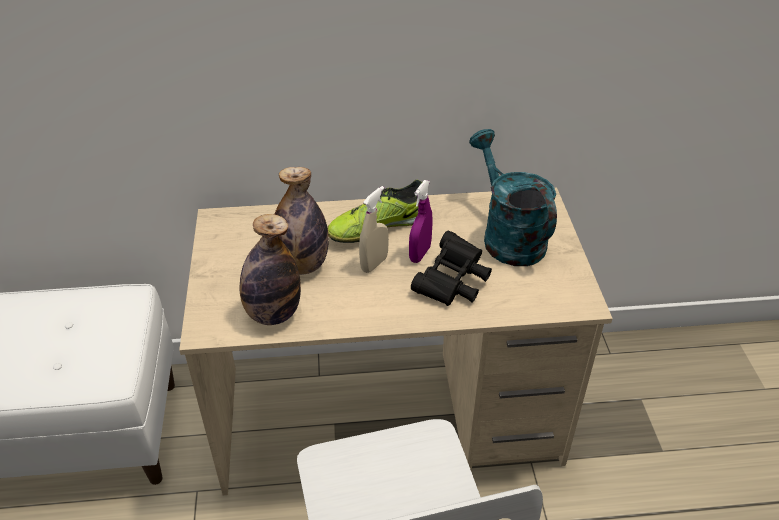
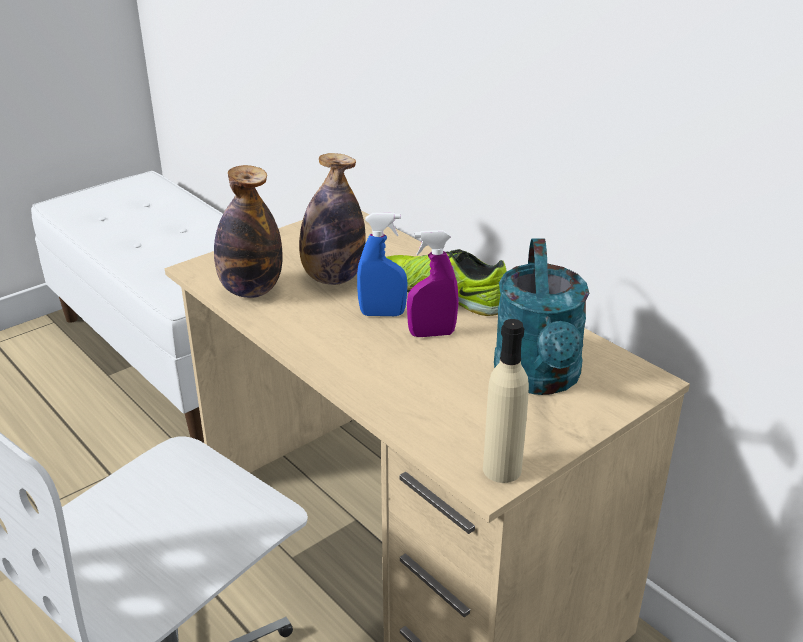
camera: 55 degrees right, 10 degrees down
beige spray bottle [359,186,389,273] -> blue spray bottle [357,213,408,316]
black binoculars [411,231,492,306] -> none
turquoise watering can [469,129,557,266] -> turquoise watering can turned 150 degrees clockwise [494,238,589,395]
none -> beige bottle [483,319,529,483]

